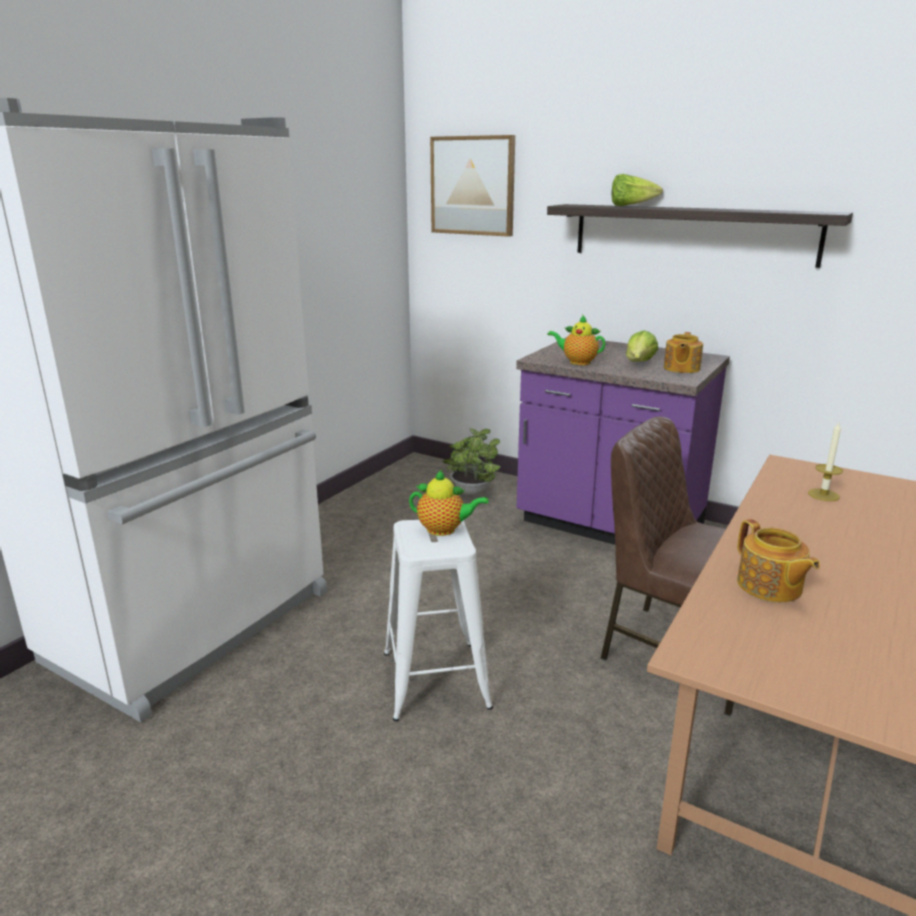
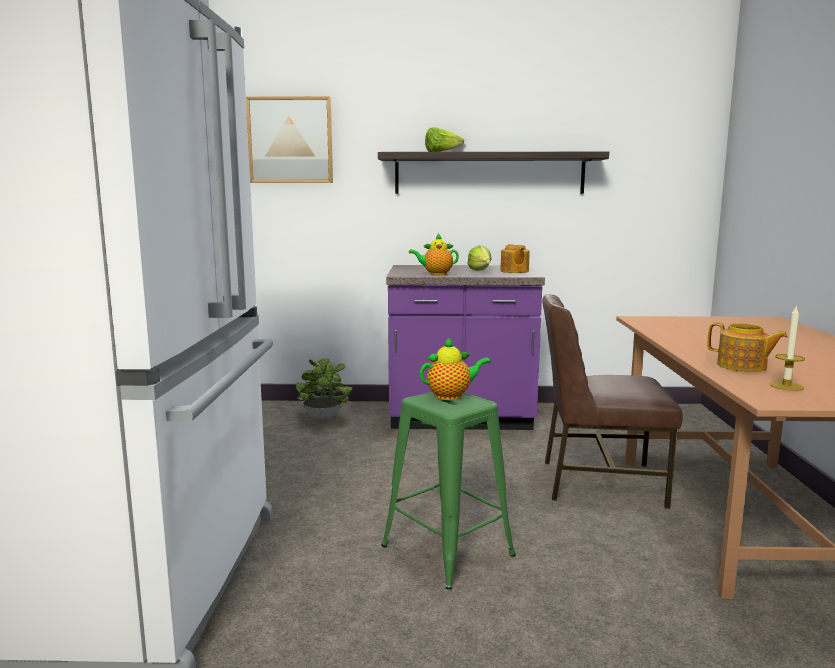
camera: 30 degrees left, 10 degrees down
white stool [384,520,493,721] -> green stool [381,392,516,590]
candle [808,423,843,501] -> candle moved to [769,305,805,391]

